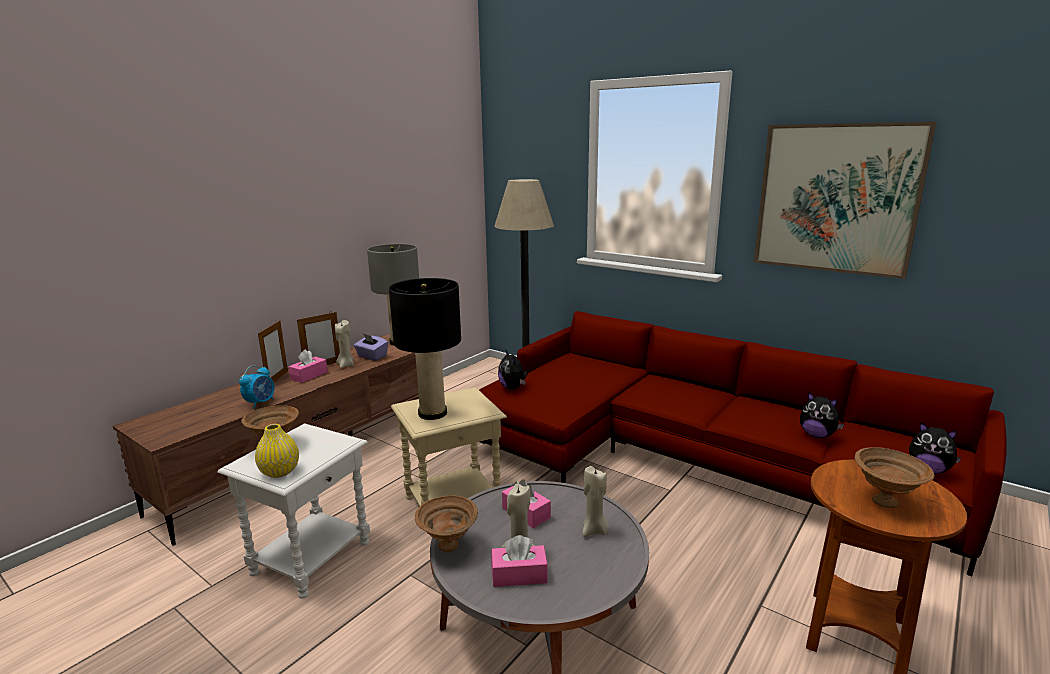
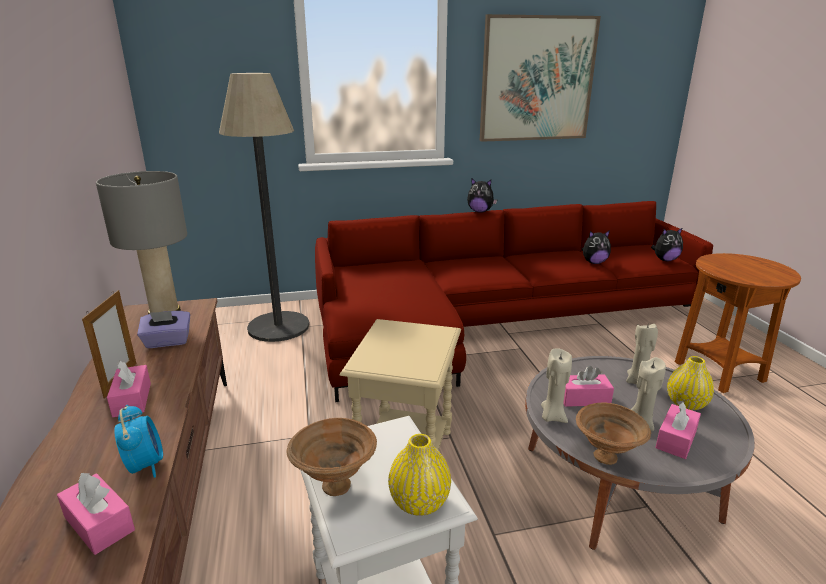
camera: 50 degrees left, 5 degrees up
picture frame [258,320,288,382] -> none
beige candle [335,320,354,368] -> beige candle moved to [541,348,572,423]
black table lamp [389,278,461,420] -> none
plush toy [498,350,528,390] -> plush toy moved to [467,178,497,213]
brown bowl [855,447,934,508] -> none
none -> pink tissue box [57,473,135,555]
none -> yellow vase [667,356,714,411]

